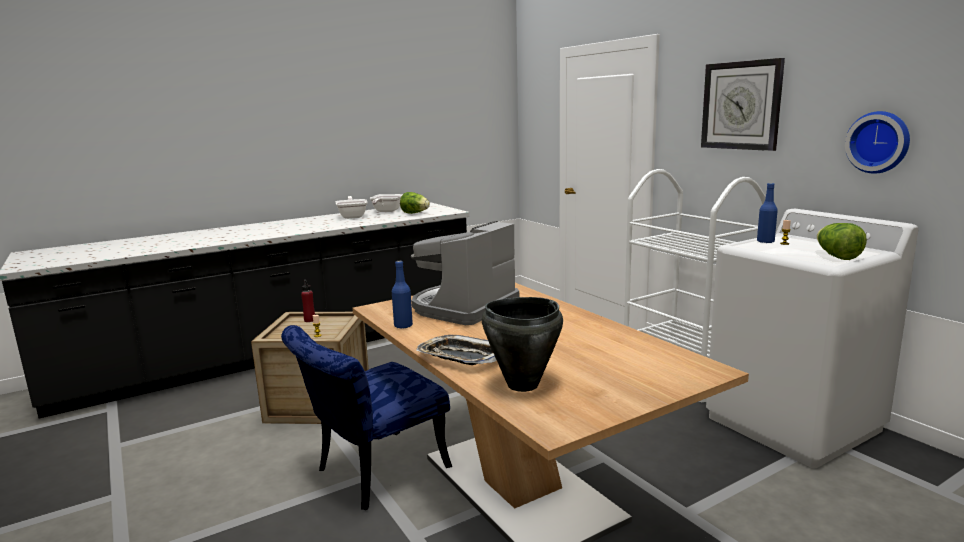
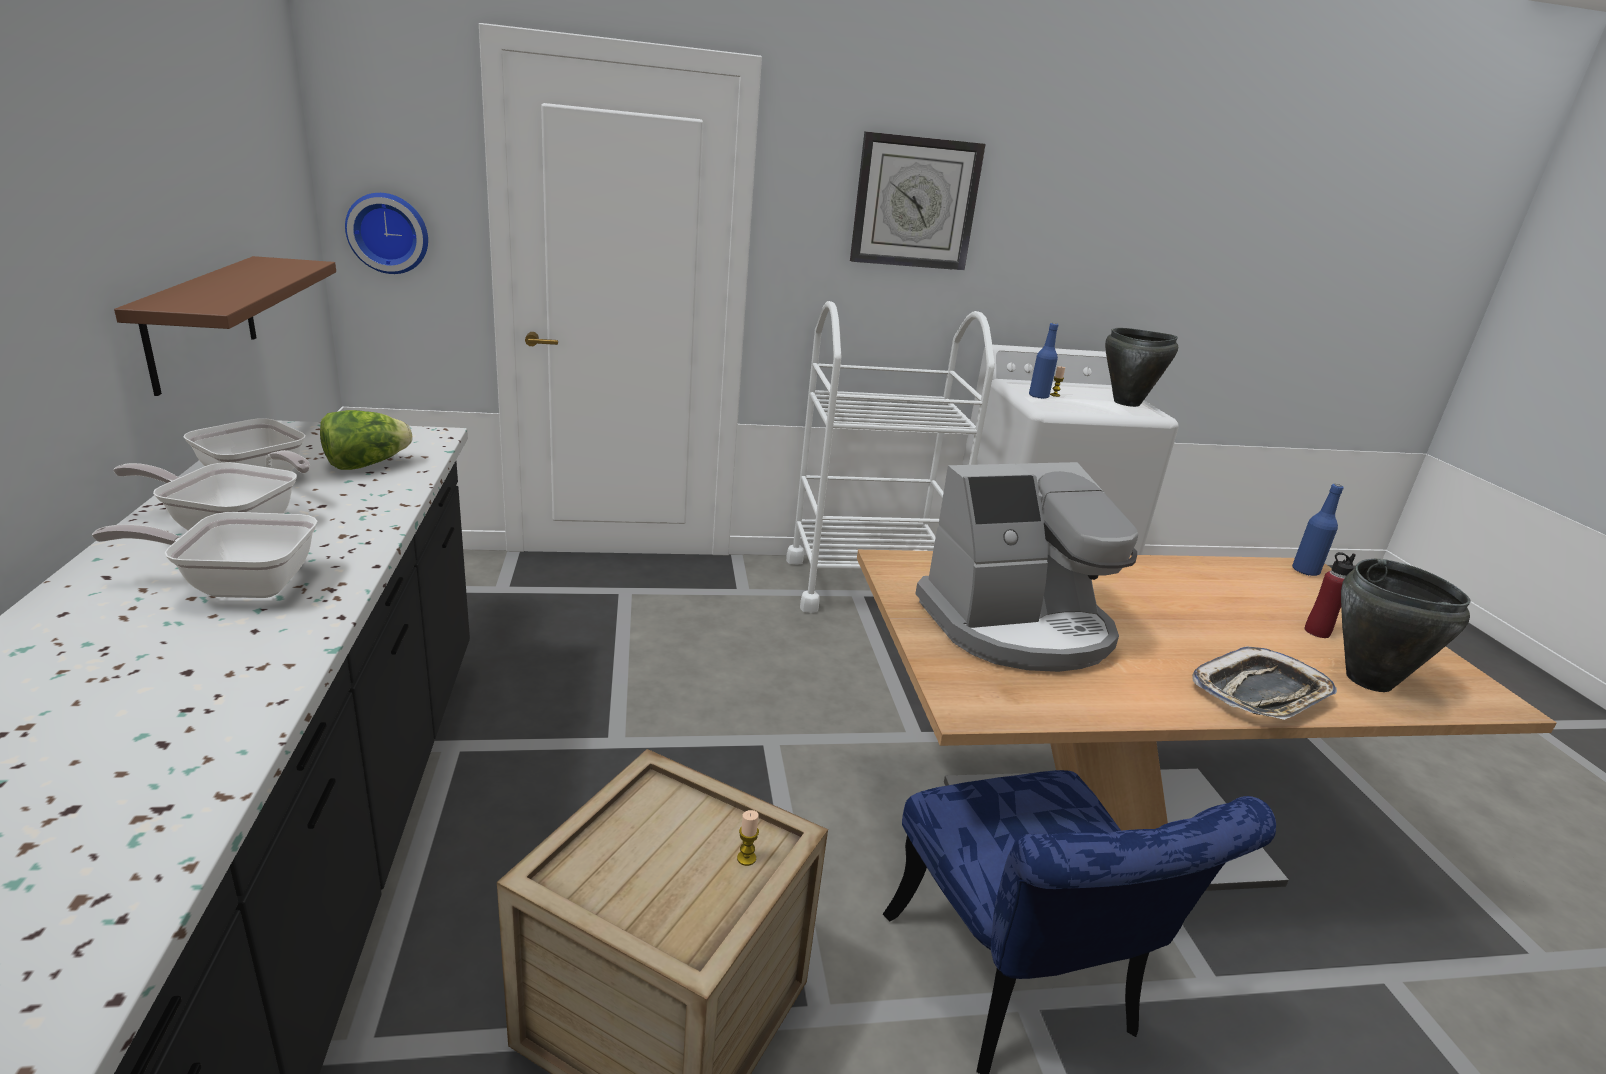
camera: 70 degrees left, 10 degrees up
red bottle [301,280,315,322] -> red bottle moved to [1304,552,1356,638]
blue bottle [392,261,413,328] -> blue bottle moved to [1292,484,1344,576]
coffee machine [411,221,519,325] -> coffee machine turned 75 degrees counterclockwise [915,462,1138,672]
lettuce [817,223,867,260] -> black cooking pot [1105,328,1178,407]
wall clock [845,111,910,174] -> wall clock moved to [345,193,428,274]
none -> frying pan [92,512,317,598]
none -> brown shelf [114,256,336,396]

